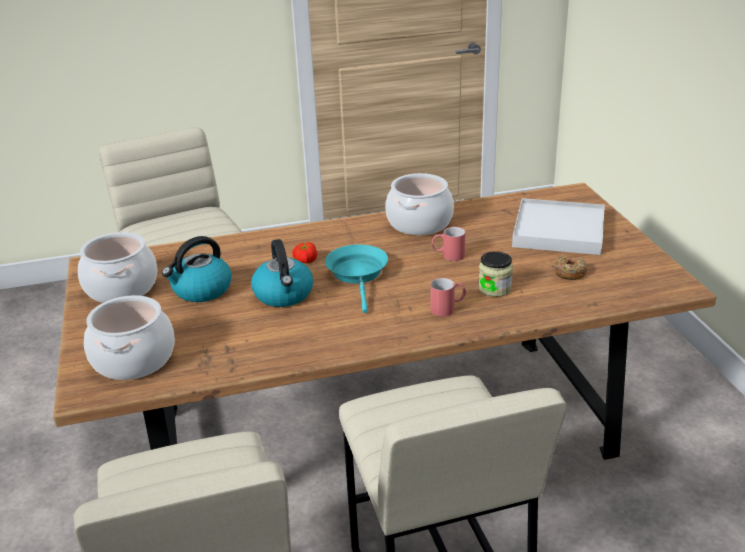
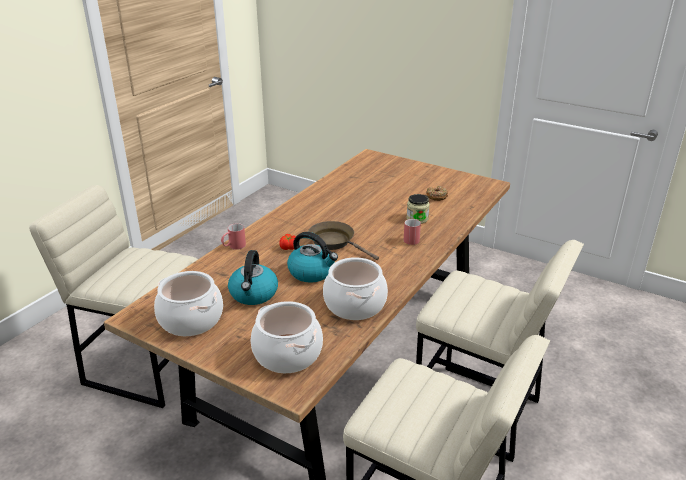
camera: 45 degrees left, 0 degrees up
turquoise frying pan [325,244,388,313] -> brown frying pan [308,221,379,260]
cooking pot [385,173,454,235] -> cooking pot moved to [323,257,388,320]
red mug [432,227,465,261] -> red mug moved to [221,223,246,250]
white tray [512,198,605,255] -> none

